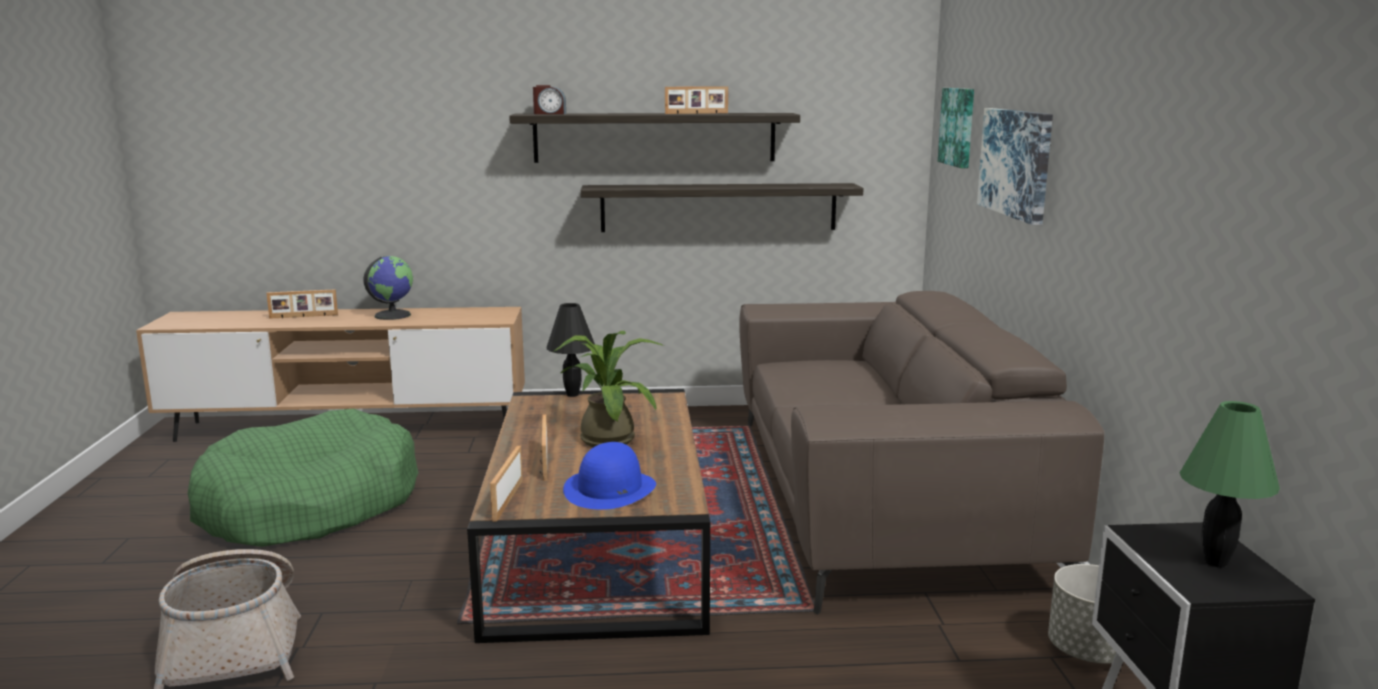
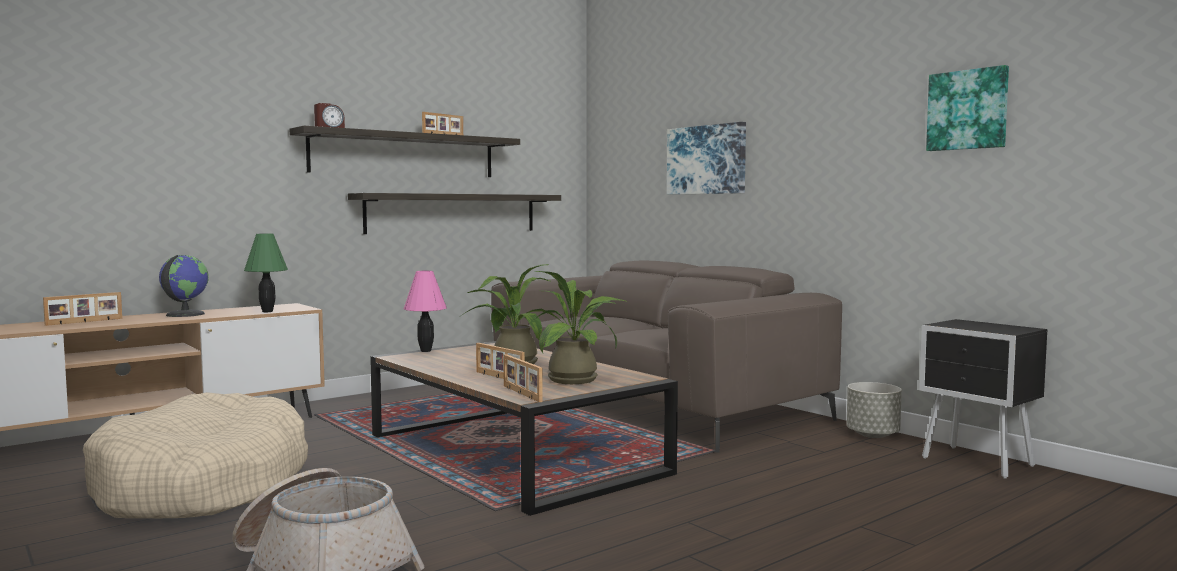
camera: 35 degrees left, 10 degrees down
green dog bed [188,409,419,547] -> beige dog bed [83,392,308,518]
black table lamp [547,303,595,397] -> pink table lamp [404,271,447,352]
blue hat [563,442,656,510] -> potted plant [535,271,628,384]
picture [938,88,974,168] -> picture moved to [926,65,1009,151]
green table lamp [1179,401,1280,567] -> green table lamp moved to [244,233,288,312]

